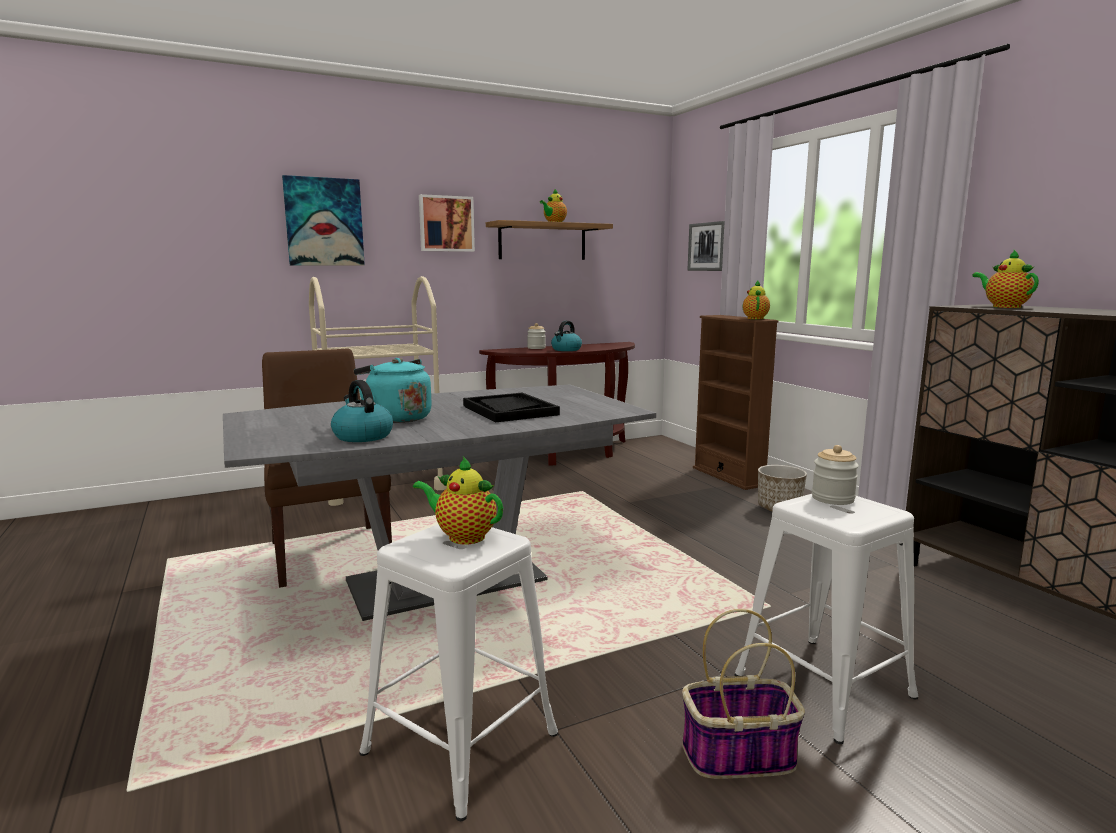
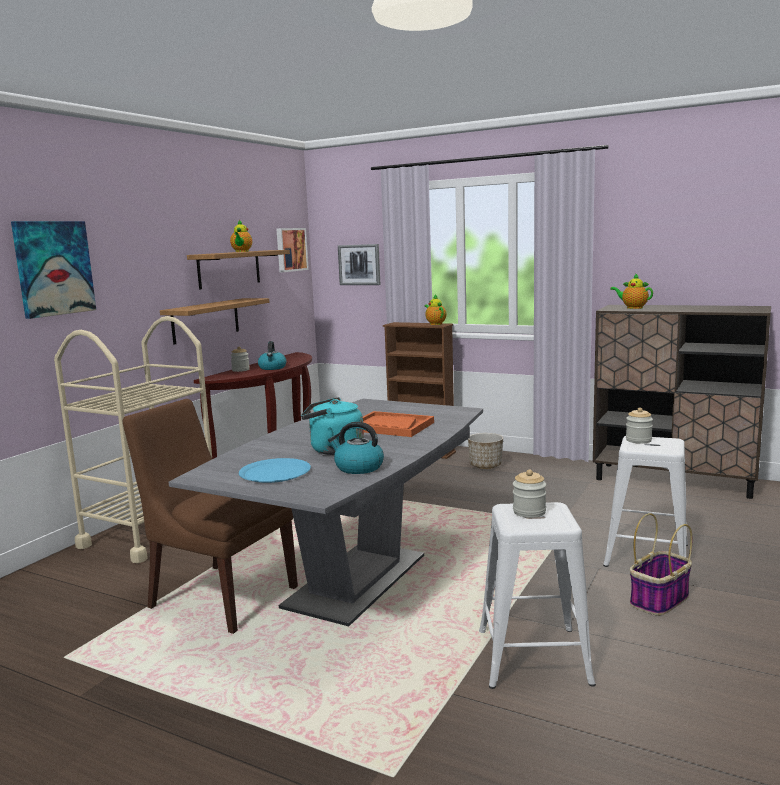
camera: 35 degrees left, 0 degrees up
teapot [413,456,503,544] -> jar [513,469,546,518]
picture [419,194,475,252] -> picture moved to [276,228,309,272]
black tray [463,393,560,422] -> orange tray [363,411,434,437]
none -> shelf [160,298,270,345]
none -> blue plate [239,458,311,483]

